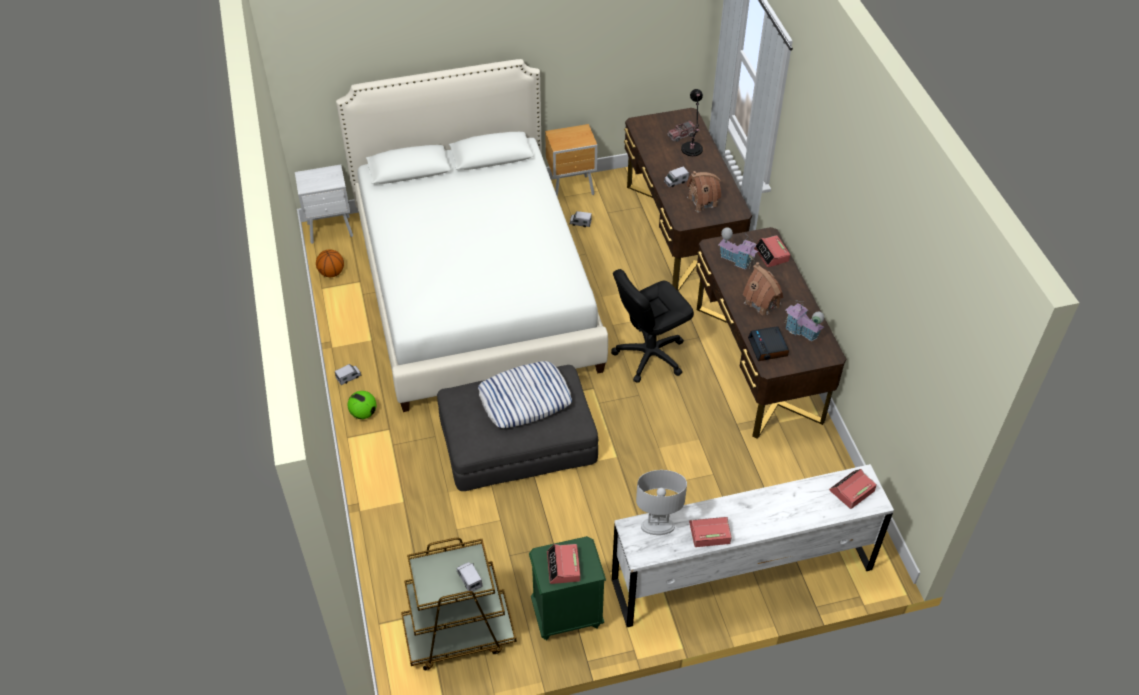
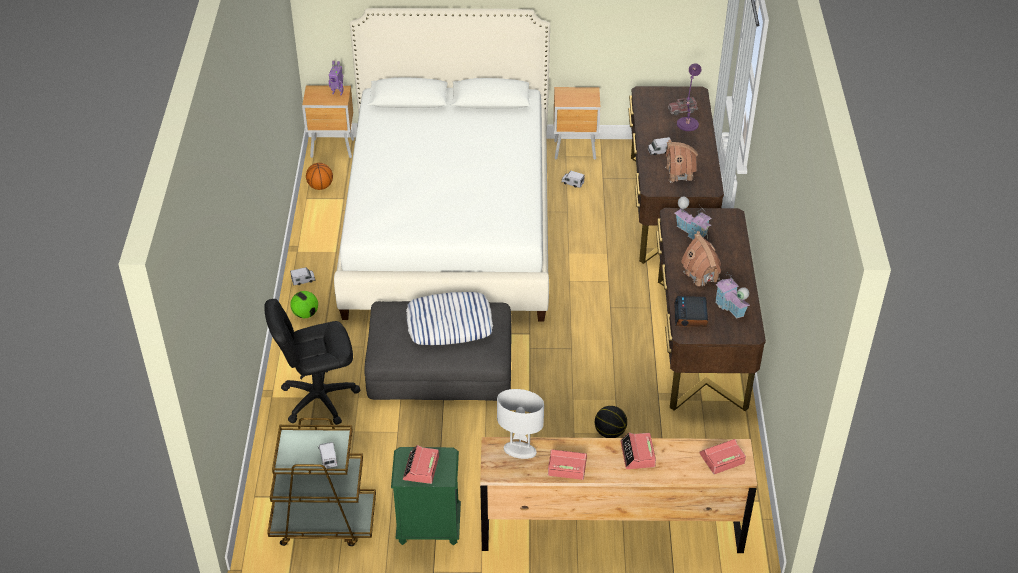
camera: 15 degrees right, 5 degrees down
white nightstand [295,165,353,244] -> brown nightstand [302,85,354,158]
black office chair [611,269,694,383] -> black office chair moved to [264,299,360,425]
white dresser [612,464,894,627] -> brown dresser [480,437,757,553]
black table lamp [681,89,703,156] -> purple table lamp [677,63,701,131]
alarm clock [755,235,790,267] -> alarm clock moved to [621,433,656,469]
none -> toy robot [329,60,344,95]
none -> basketball [595,406,627,438]

